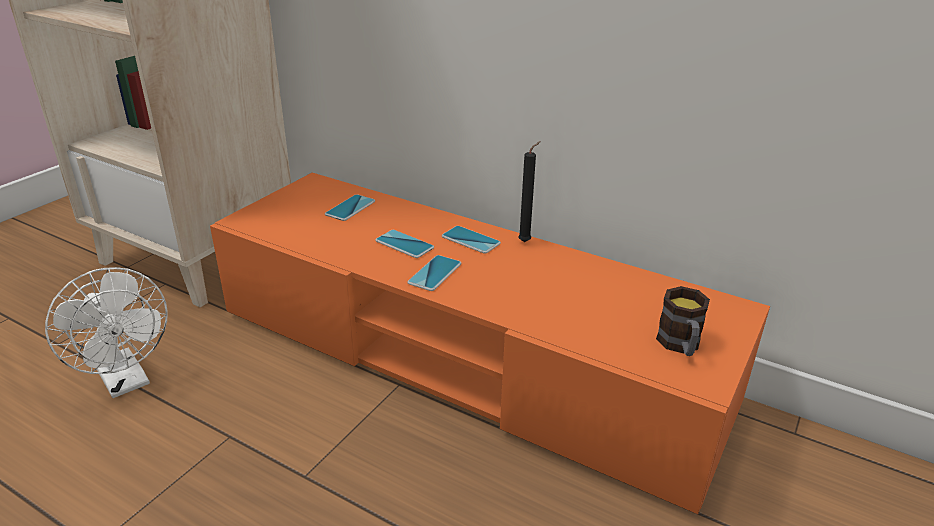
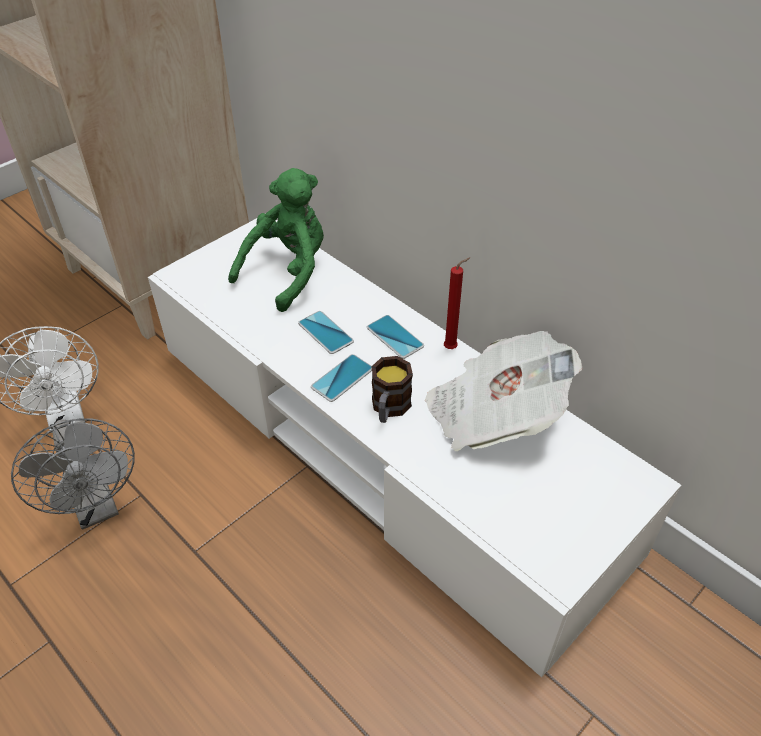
camera: 15 degrees right, 15 degrees up
orange tv stand [210,173,770,514] -> white tv stand [148,218,681,677]
phone [325,194,375,221] -> green plush toy [228,168,324,312]
black candle [518,141,541,242] -> red candle [444,257,470,349]
mug [656,286,710,356] -> mug moved to [371,356,413,423]
none -> grey fan [11,418,135,530]
none -> newspaper [425,331,582,451]

